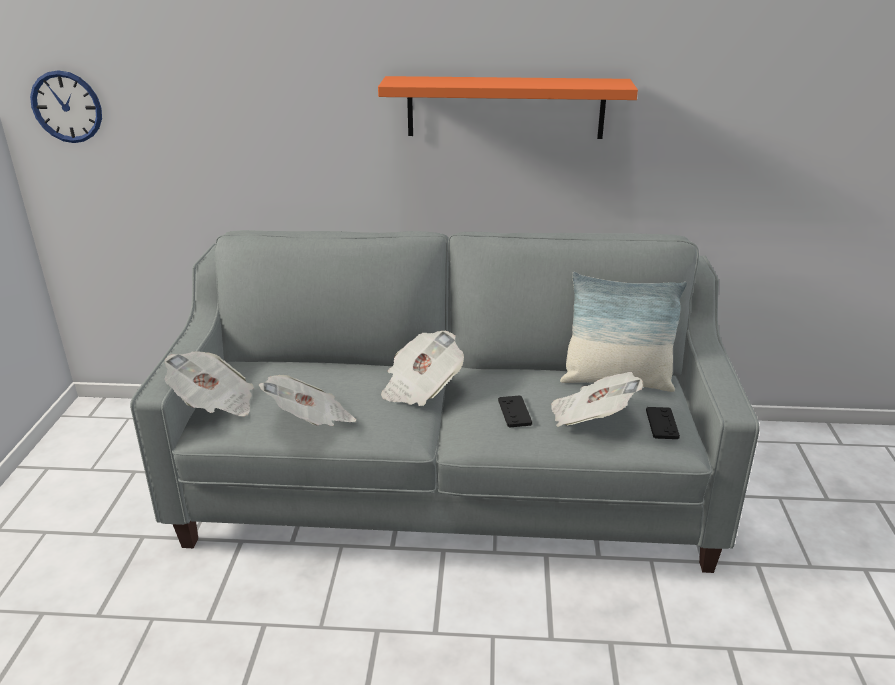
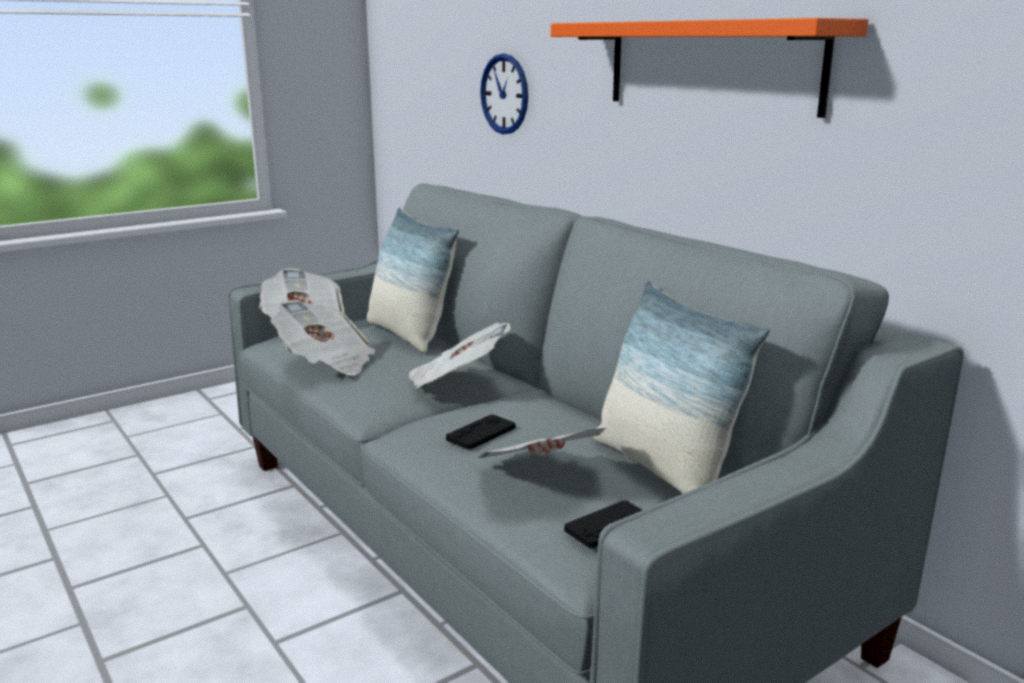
camera: 50 degrees right, 10 degrees down
wall clock [30,70,102,143] -> wall clock moved to [480,54,528,134]
none -> pillow [367,207,459,353]

